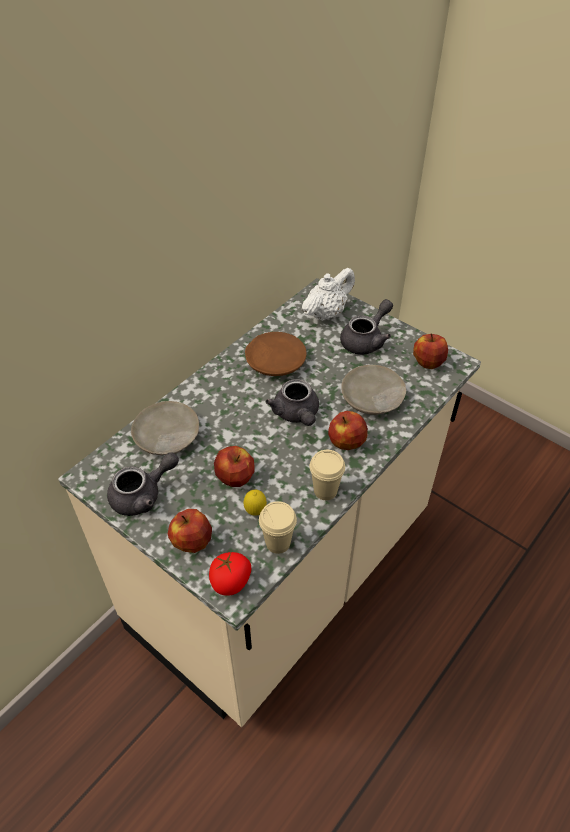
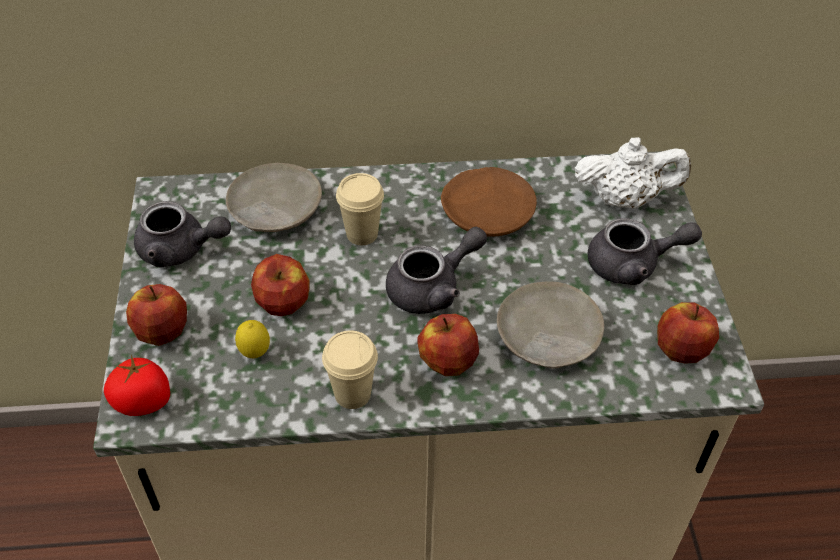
camera: 45 degrees right, 0 degrees up
beige cup [259,501,297,554] -> beige cup moved to [336,173,384,245]
grey teapot [266,379,319,426] -> grey teapot turned 150 degrees counterclockwise [386,227,487,314]

